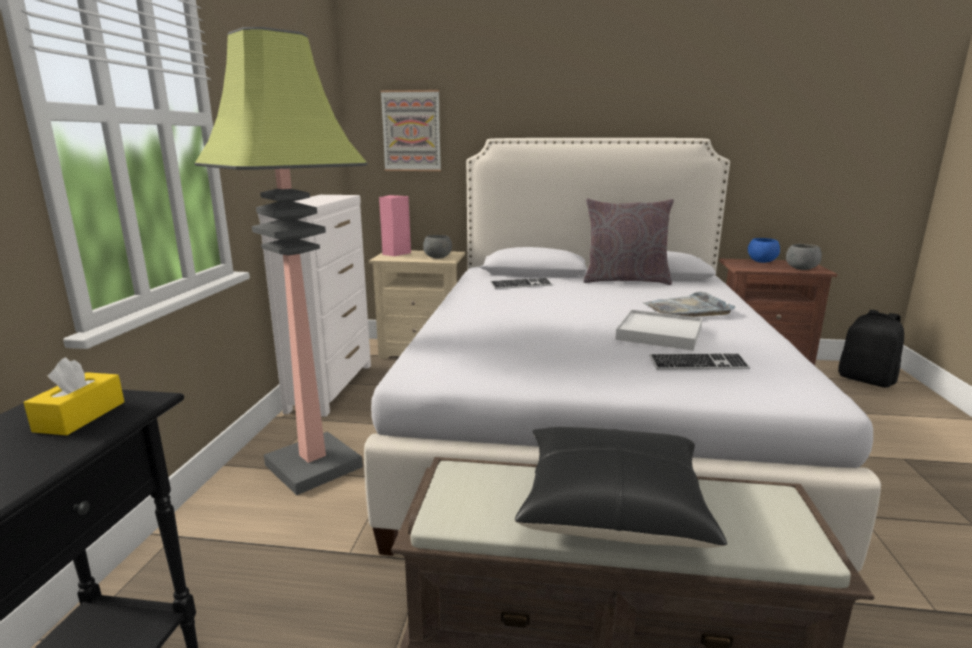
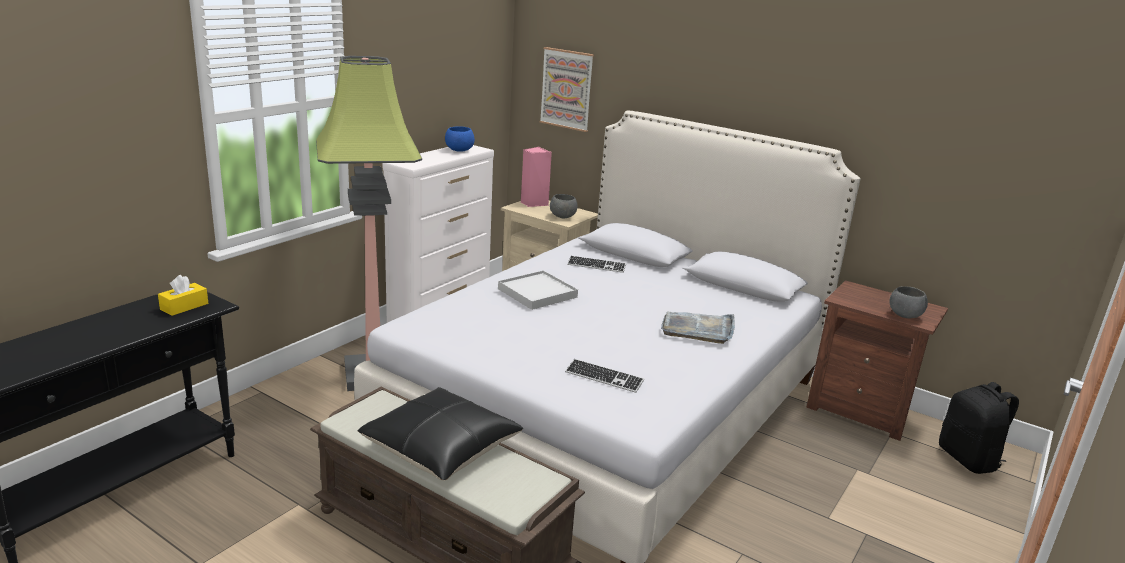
camera: 25 degrees right, 5 degrees up
grey pillow [584,198,674,285] -> none
white tray [615,310,702,351] -> white tray moved to [498,270,578,310]
blue bowl [748,238,780,263] -> blue bowl moved to [445,126,475,152]

